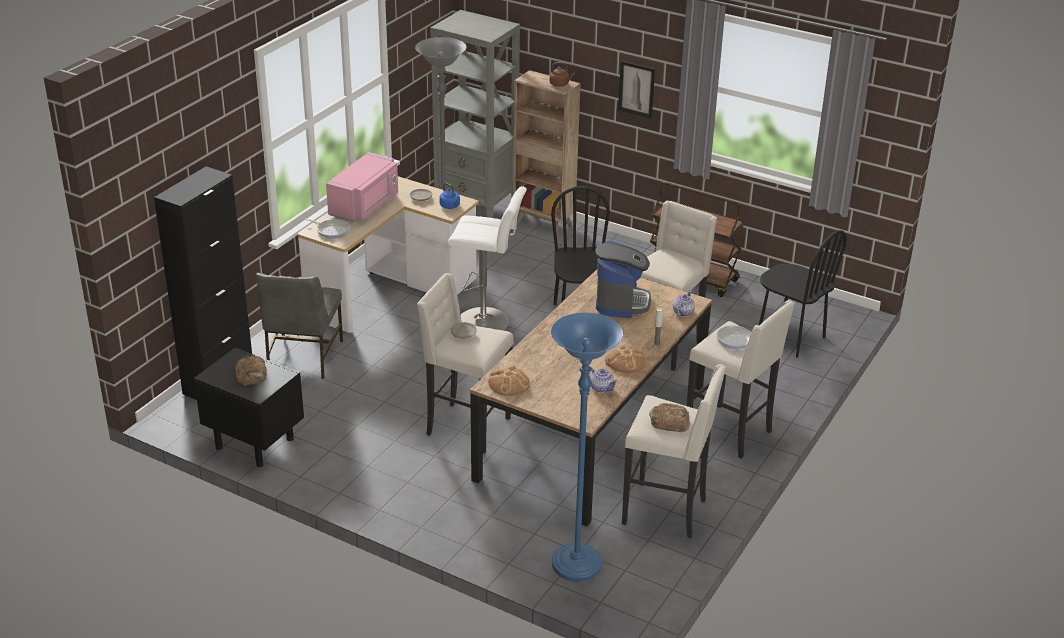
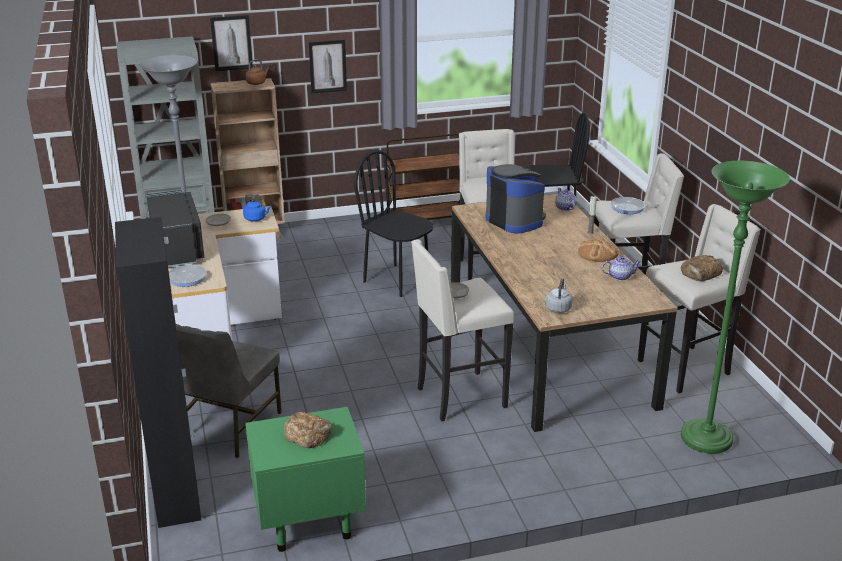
camera: 45 degrees left, 5 degrees down
black nightstand [194,348,304,467] -> green nightstand [245,407,366,552]
grey chair [256,273,343,379] -> grey chair turned 60 degrees clockwise [176,324,282,458]
pink microwave [326,152,398,222] -> black microwave [146,190,204,267]
white stool [448,186,527,331] -> none
bread [488,366,530,396] -> grey kettle [546,278,572,313]
blue floor lamp [551,313,623,582] -> green floor lamp [681,161,790,454]
none -> picture [210,15,253,71]

